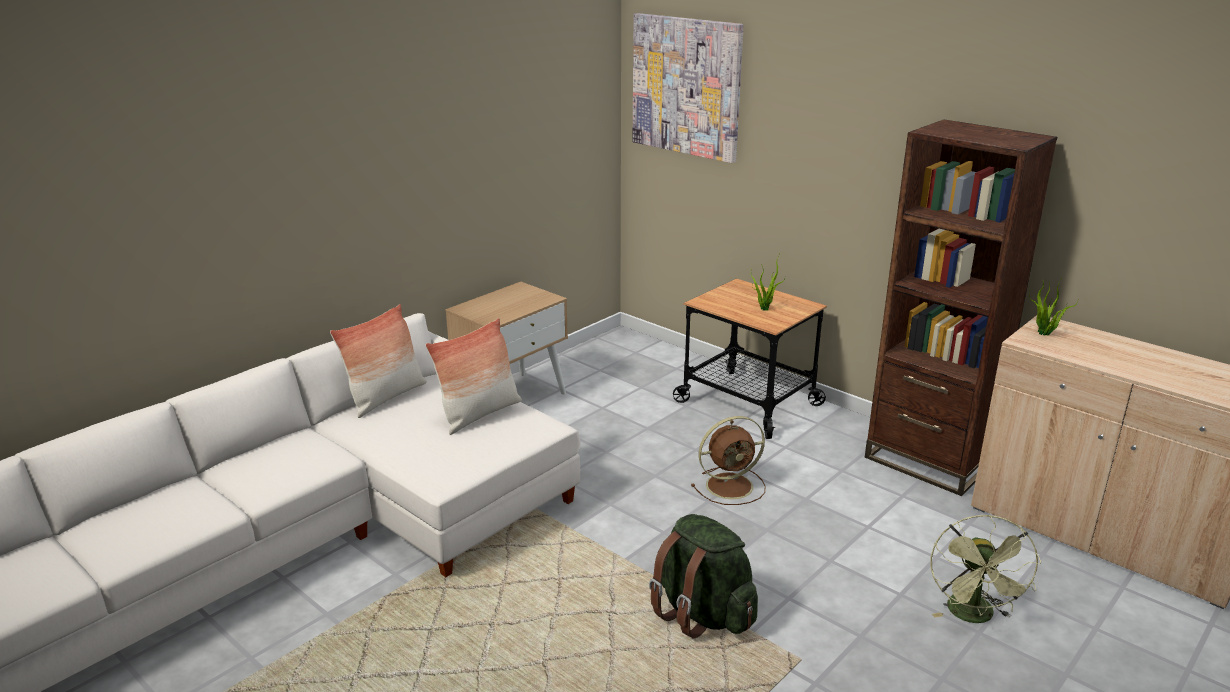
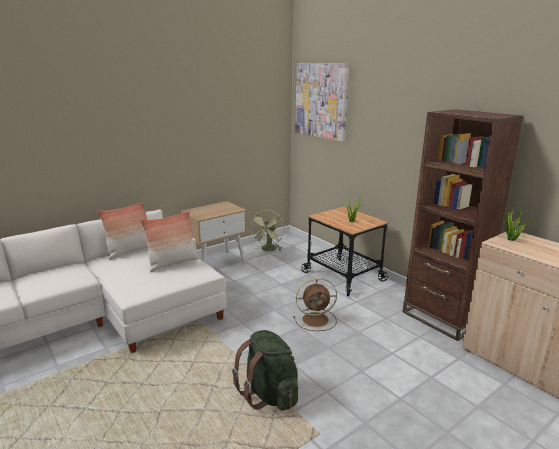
camera: 10 degrees right, 5 degrees down
green fan [930,515,1041,623] -> green fan moved to [249,210,284,251]

